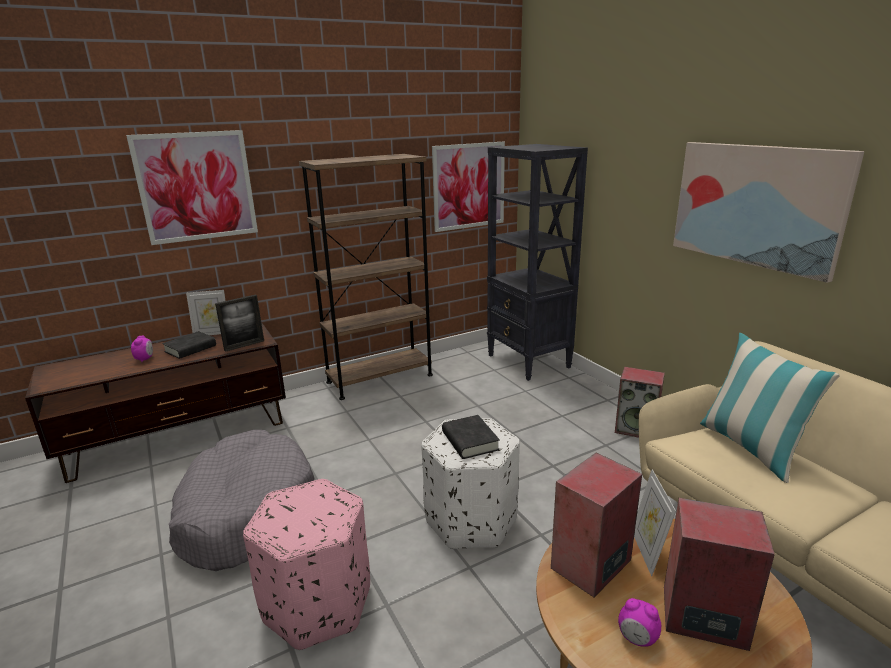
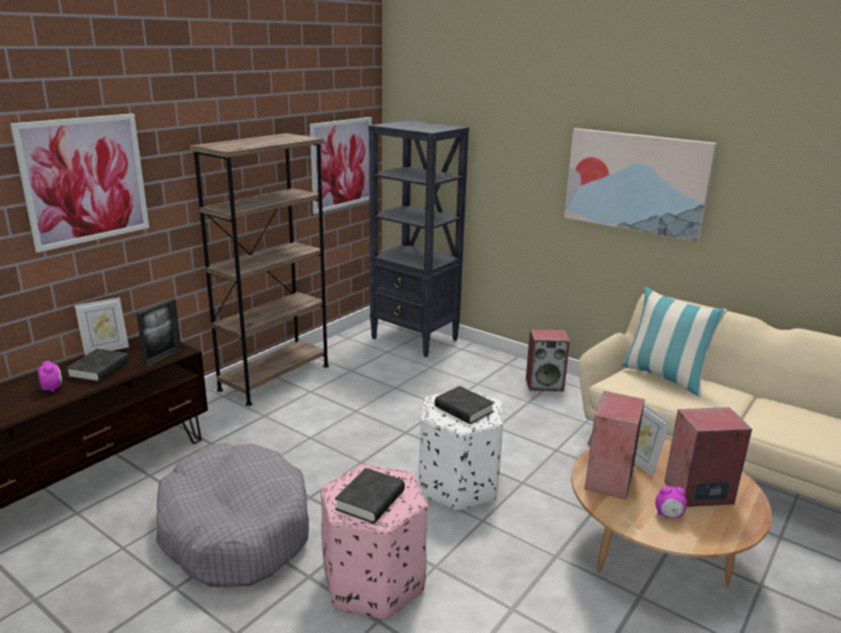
camera: 25 degrees left, 0 degrees up
none -> black book [335,468,405,524]

